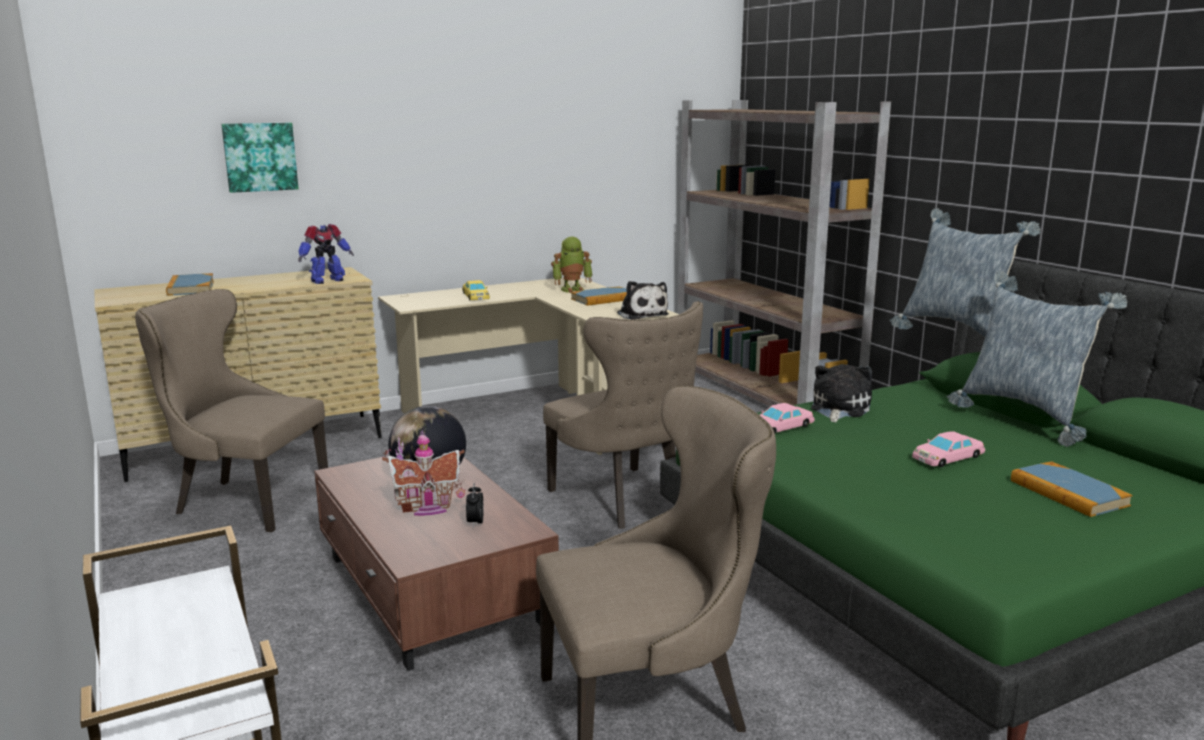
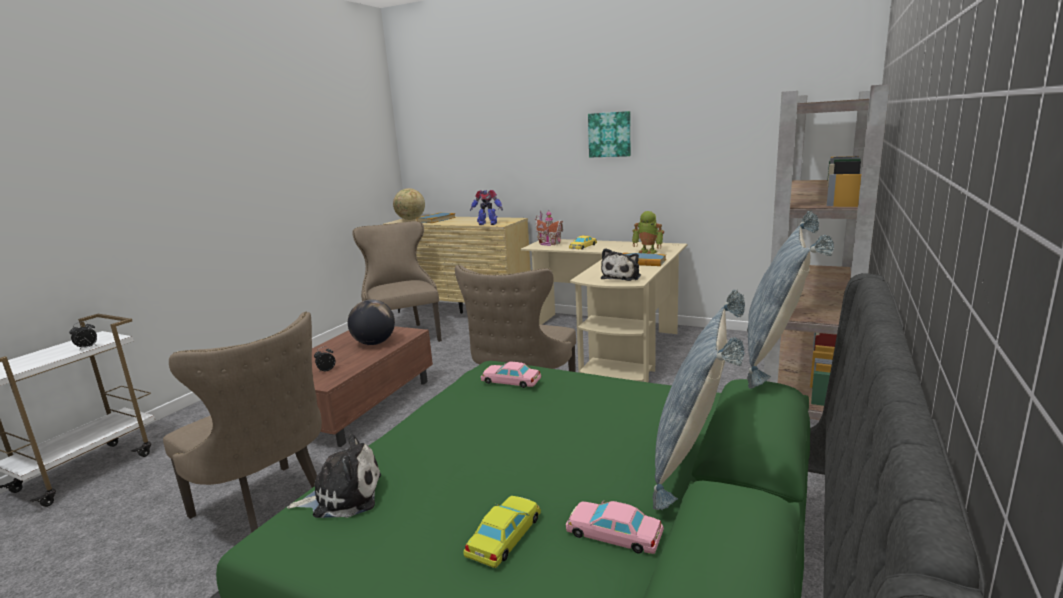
camera: 55 degrees right, 0 degrees up
picture [221,123,299,193] -> picture moved to [588,111,631,158]
toy house [382,430,466,516] -> toy house moved to [535,209,563,246]
plush toy [811,364,872,423] -> plush toy moved to [287,434,381,518]
pink toy car [912,431,985,467] -> pink toy car moved to [566,500,664,554]
book [1011,461,1133,517] -> yellow toy car [463,496,541,568]
none -> alarm clock [69,321,97,350]
none -> globe [393,188,425,220]

